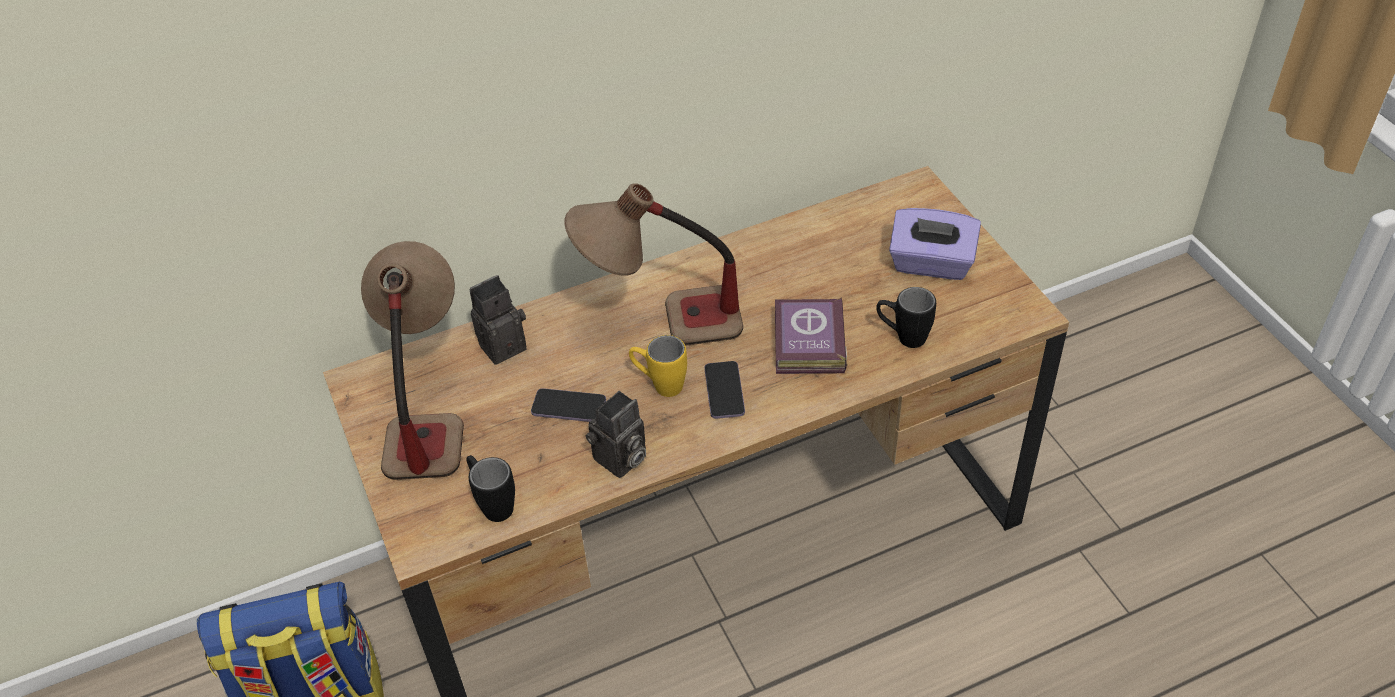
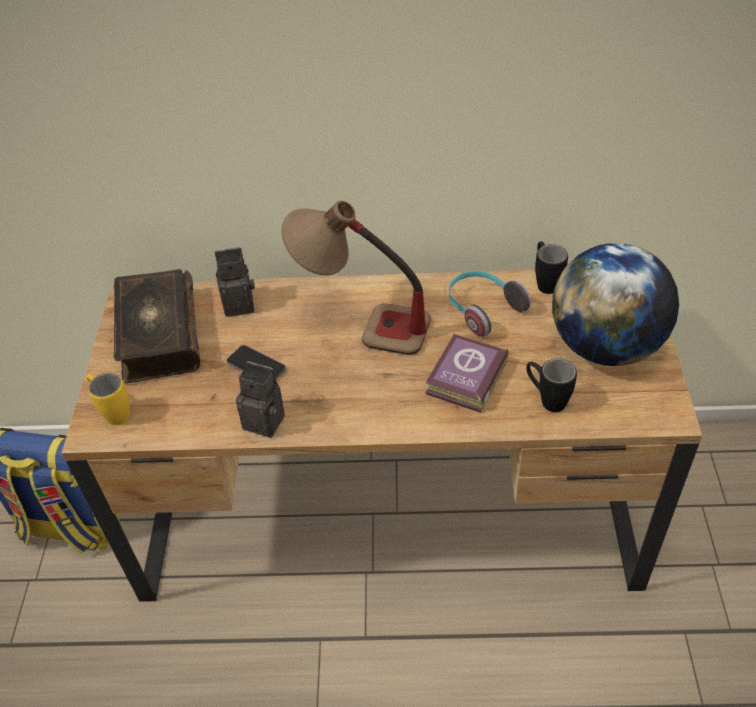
camera: 25 degrees right, 0 degrees up
table lamp [361,241,464,480] -> book [114,269,200,383]
black mug [466,455,515,522] -> black mug moved to [535,241,568,294]
camera [586,391,646,478] -> camera turned 135 degrees counterclockwise [236,361,285,438]
yellow mug [629,335,687,397] -> yellow mug moved to [86,372,130,425]
phone [705,361,745,419] -> none
purple tissue box [889,208,981,280] -> globe [552,243,679,366]
none -> headphones [449,271,531,337]

